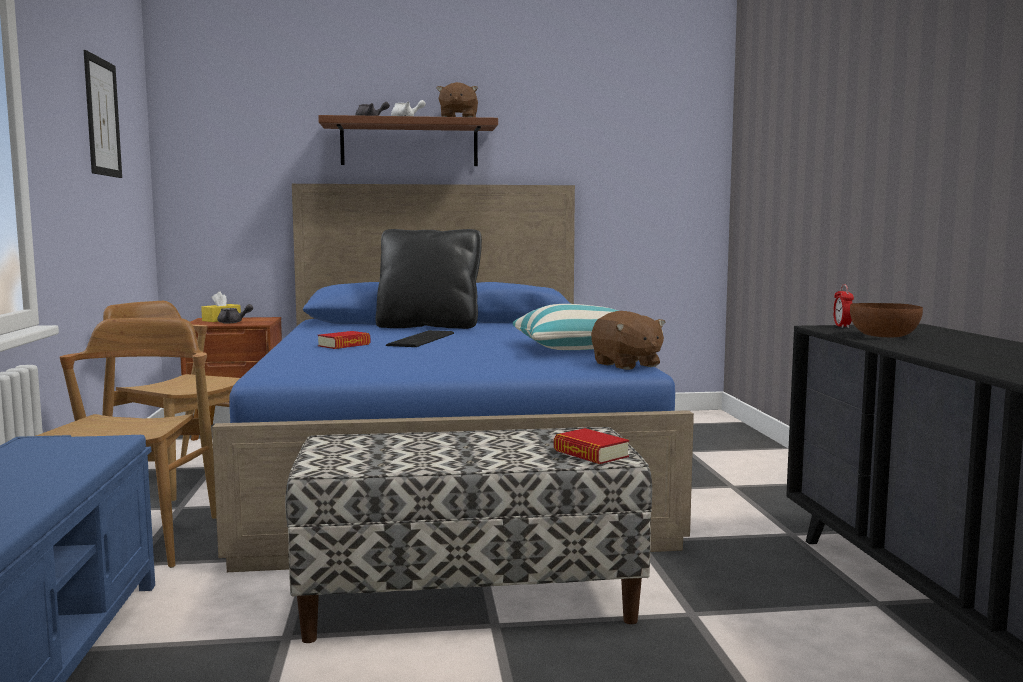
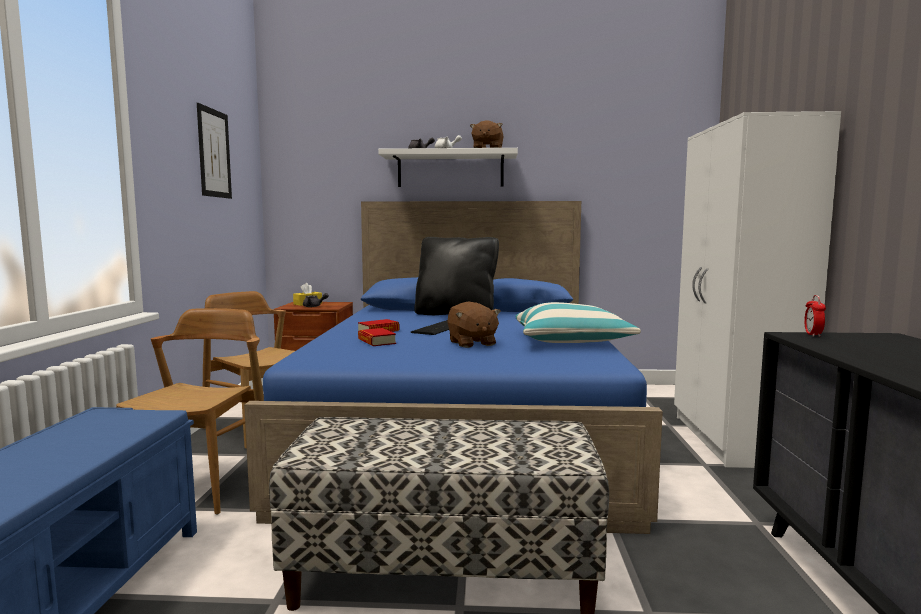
camera: 10 degrees right, 0 degrees up
brown shelf [318,115,498,166] -> white shelf [378,148,518,187]
book [554,428,629,464] -> book moved to [358,328,396,346]
brown plush toy [591,311,665,370] -> brown plush toy moved to [447,302,501,348]
brown bowl [850,303,923,337] -> none
none -> white wardrobe [674,111,841,468]

